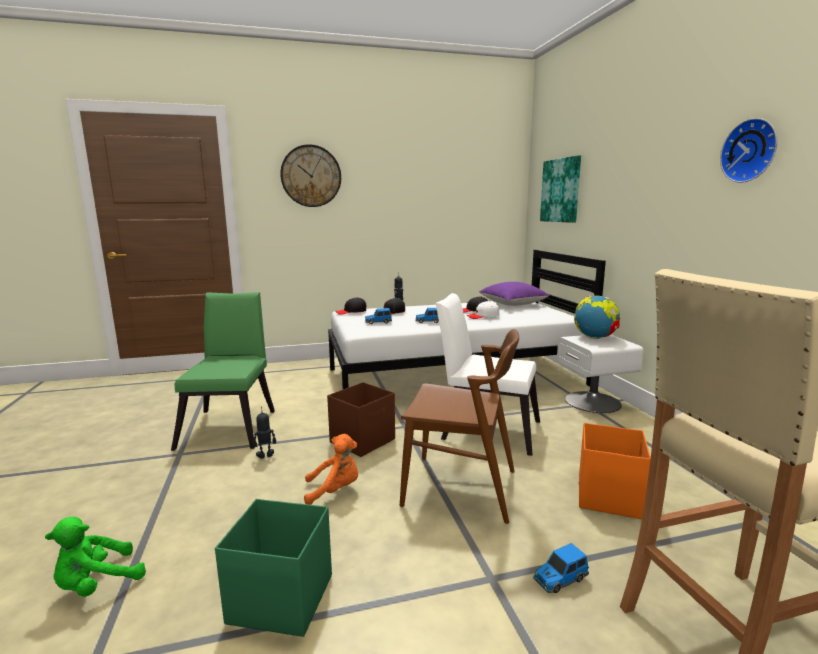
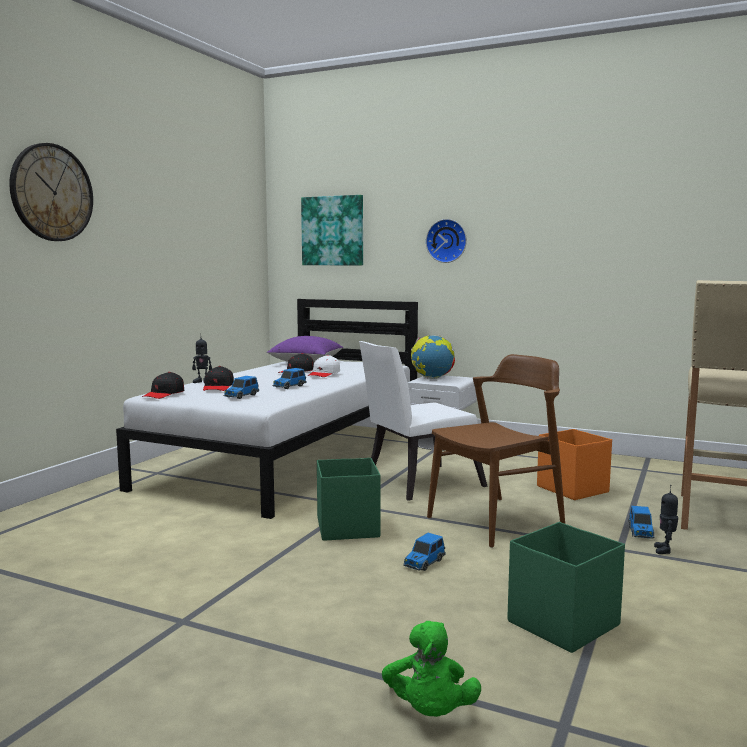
camera: 50 degrees left, 5 degrees down
green chair [171,292,275,451] -> none
toy robot [253,407,276,459] -> toy robot moved to [654,485,678,554]
orange plush toy [304,434,358,505] -> toy car [403,533,446,571]
brown storage box [327,382,395,457] -> green storage box [317,458,381,541]
wall clock [720,118,777,183] -> wall clock moved to [426,219,467,263]

